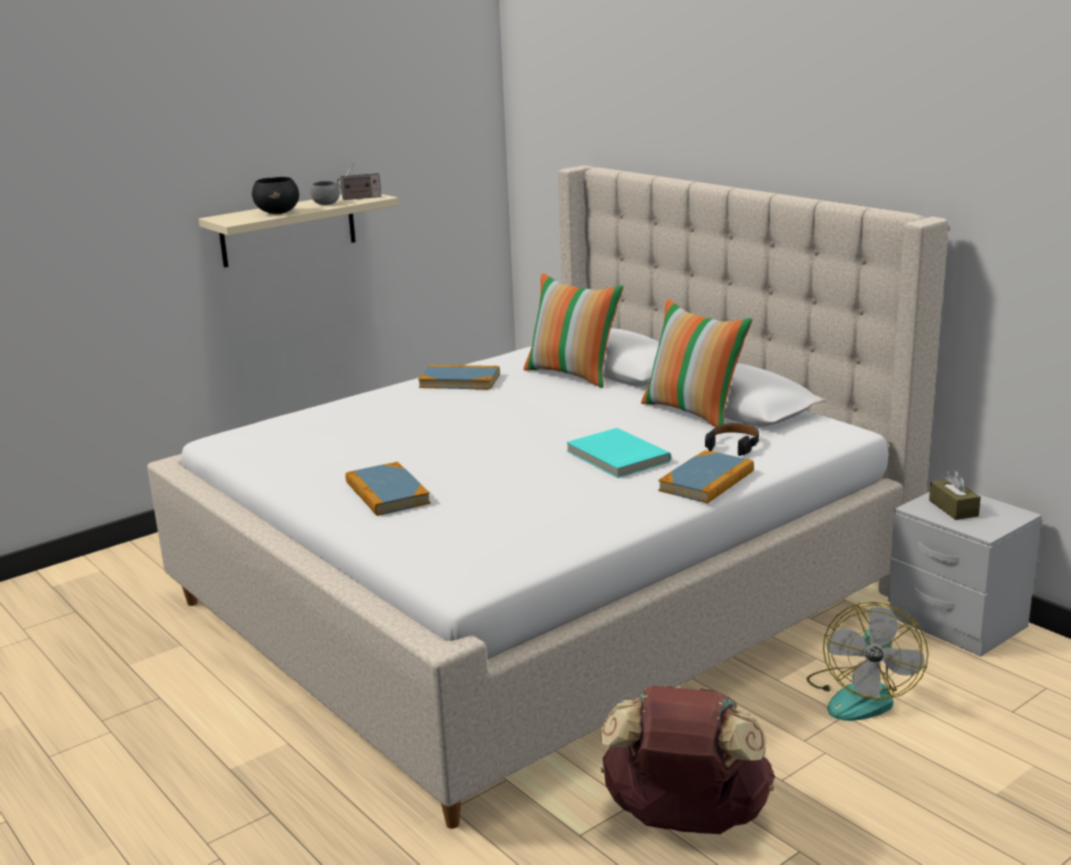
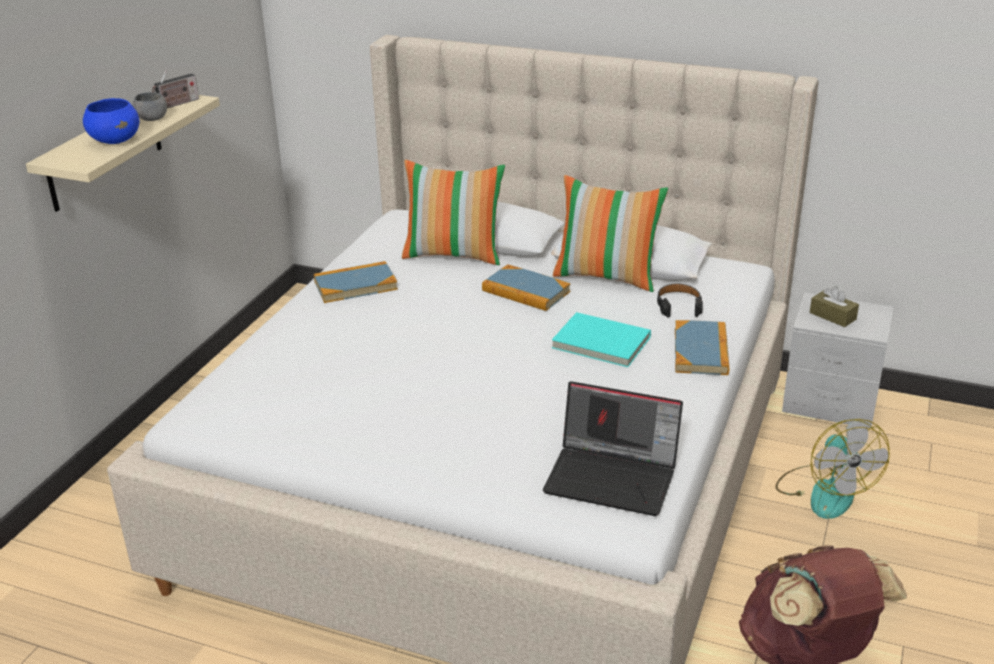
camera: 30 degrees left, 10 degrees up
black bowl [252,177,299,214] -> blue bowl [83,98,139,144]
book [345,462,431,516] -> book moved to [482,265,571,311]
none -> laptop [543,381,683,516]

